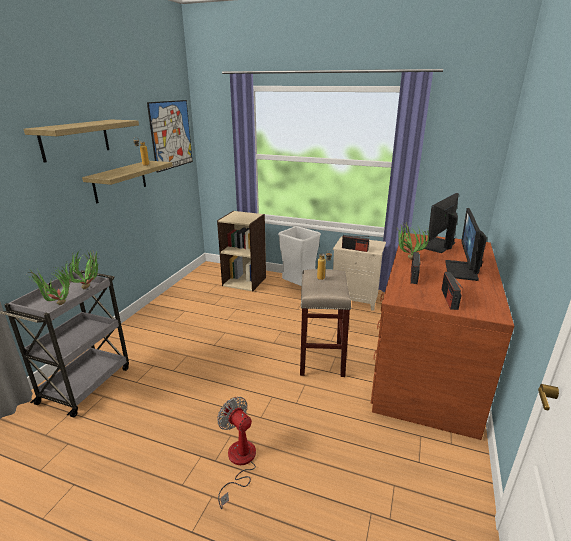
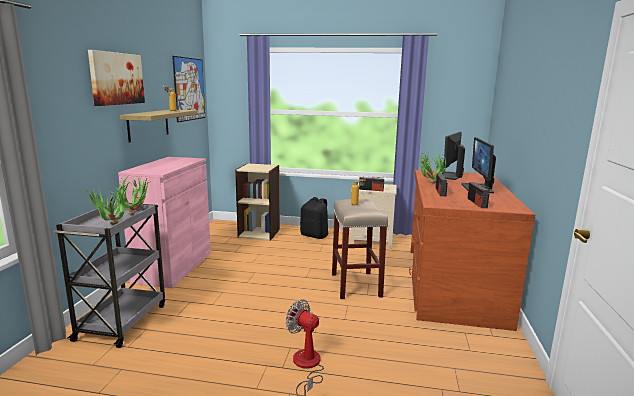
camera: 10 degrees left, 10 degrees down
shelf [24,120,139,163] -> picture [88,50,145,106]
white trash can [278,226,321,286] -> black backpack [300,197,328,239]
none -> pink cabinet [118,157,211,288]

